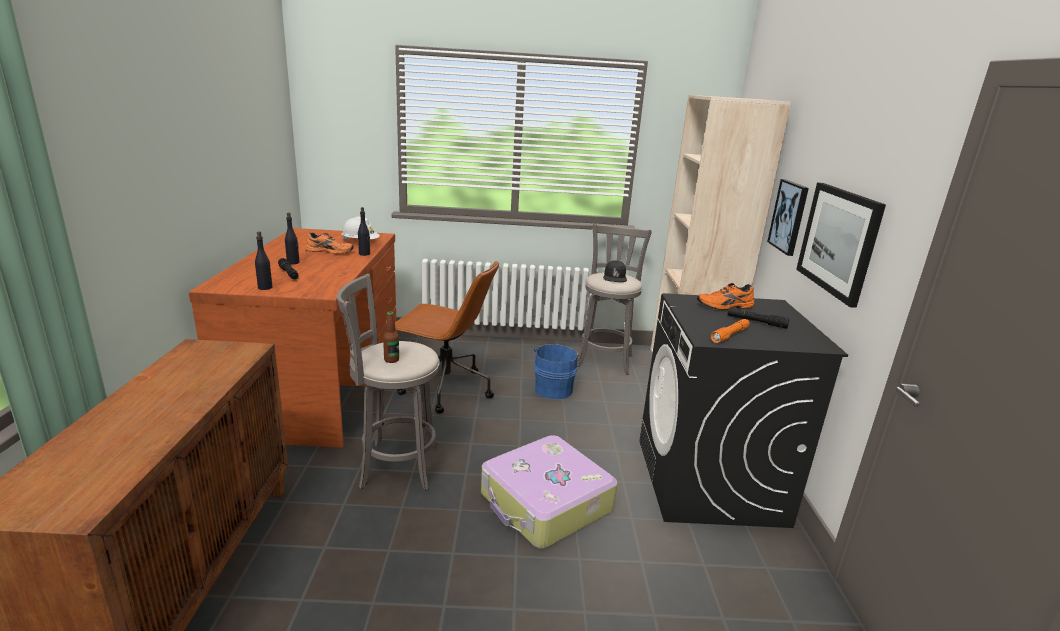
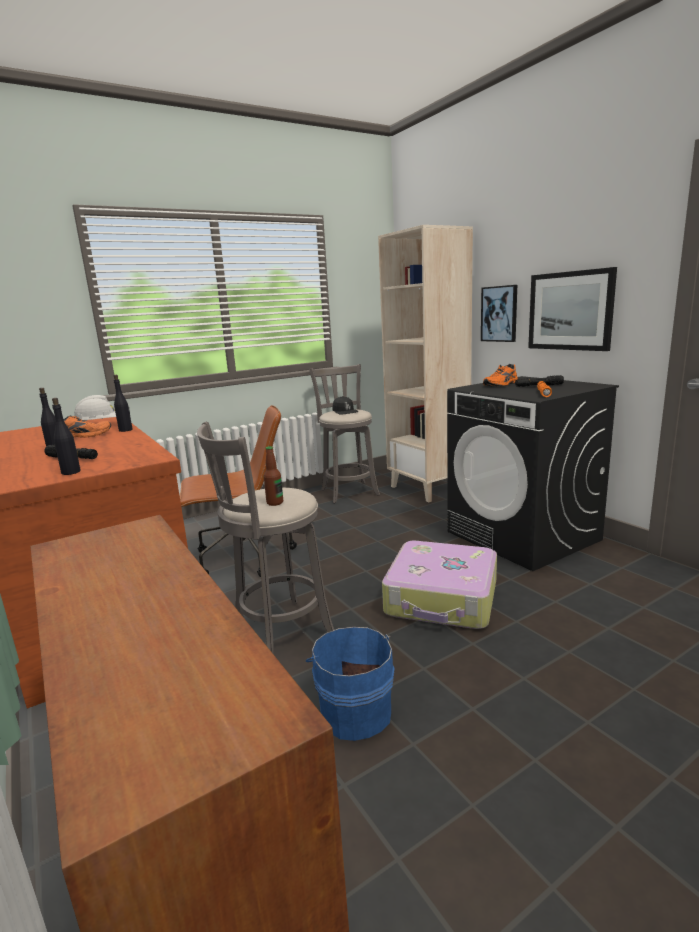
camera: 30 degrees left, 5 degrees down
blue bucket [534,344,581,399] -> blue bucket moved to [306,627,395,741]

